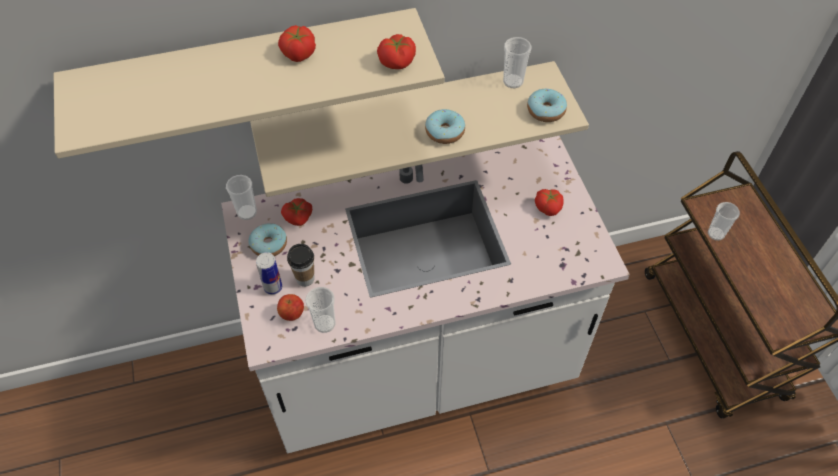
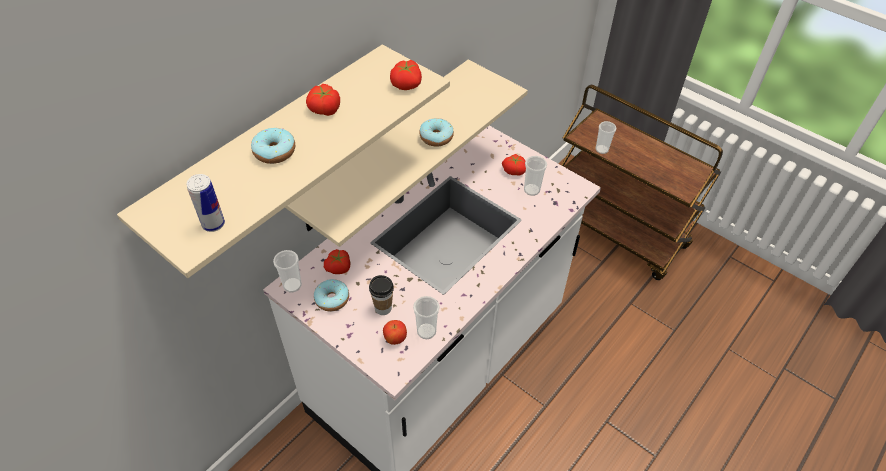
camera: 35 degrees left, 5 degrees down
can [256,252,282,295] -> can moved to [187,174,225,232]
cup [503,37,531,88] -> cup moved to [524,156,547,196]
donut [527,89,567,122] -> donut moved to [251,128,295,164]

